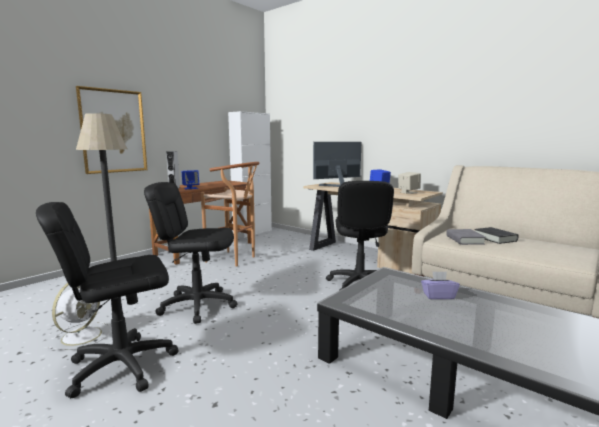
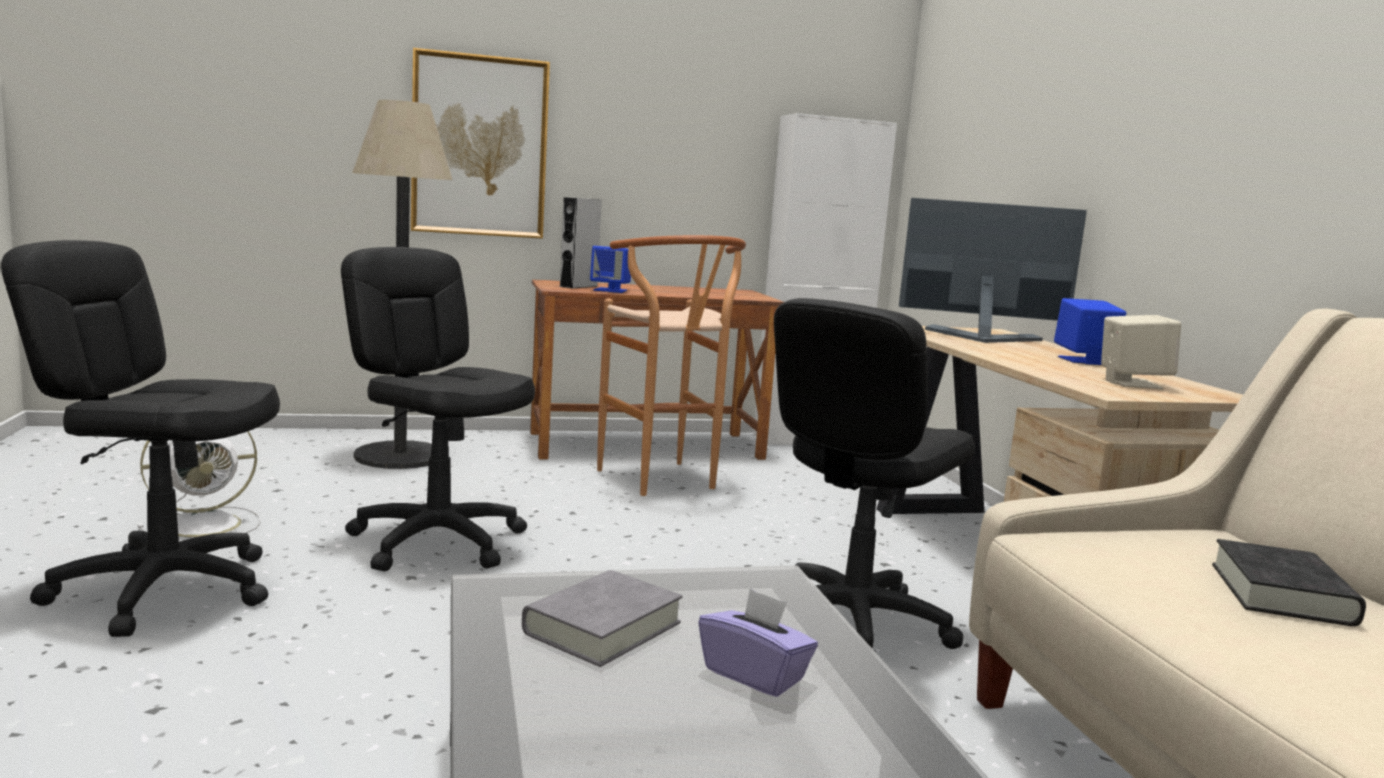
camera: 35 degrees right, 0 degrees up
grey book [446,229,486,245] -> grey book moved to [522,570,683,667]

